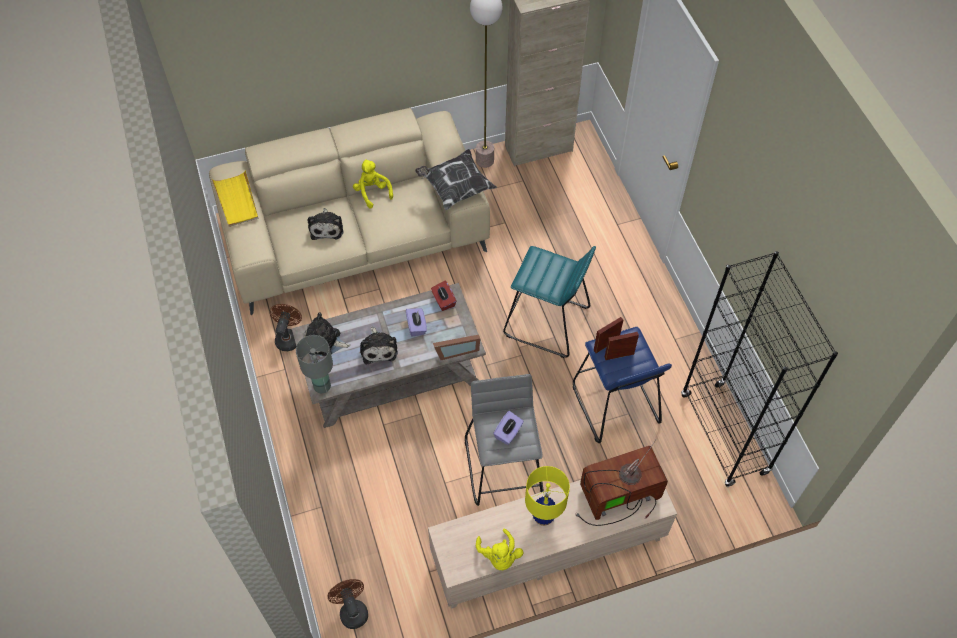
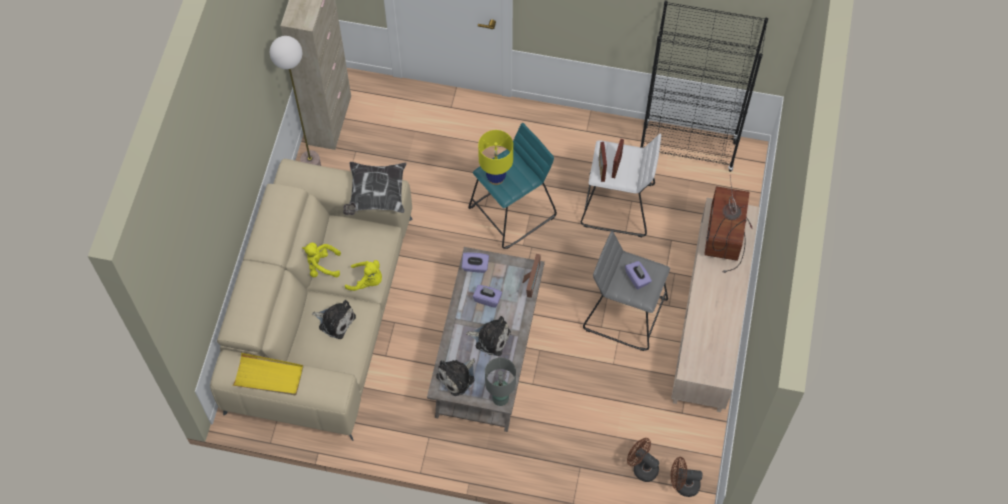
camera: 60 degrees left, 5 degrees up
brown fan [270,304,302,351] -> brown fan moved to [627,438,659,482]
red tissue box [431,281,456,311] -> purple tissue box [462,252,489,273]
yellow plush toy [476,529,523,570] -> yellow plush toy moved to [345,260,382,291]
yellow table lamp [525,466,570,526] -> yellow table lamp moved to [478,130,513,185]
blue stool [573,327,672,443] -> white stool [581,133,661,237]

